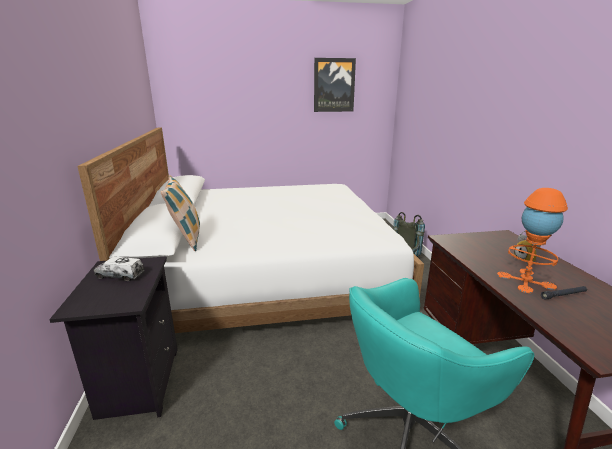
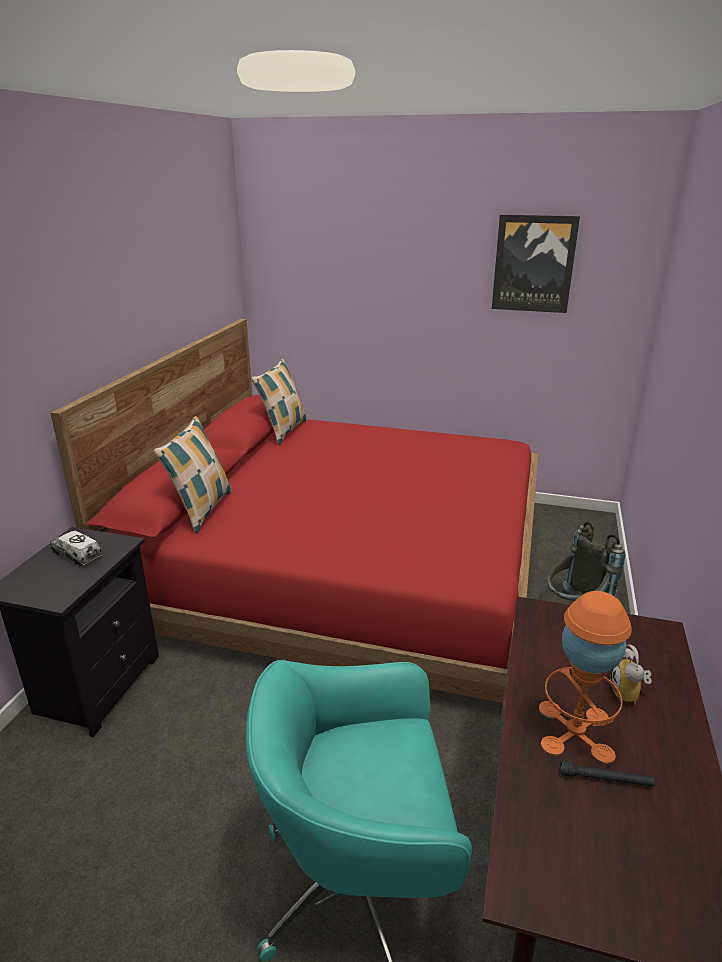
camera: 25 degrees right, 5 degrees up
white bed [77,127,424,333] -> red bed [51,319,539,720]
none -> pillow [252,359,307,445]

